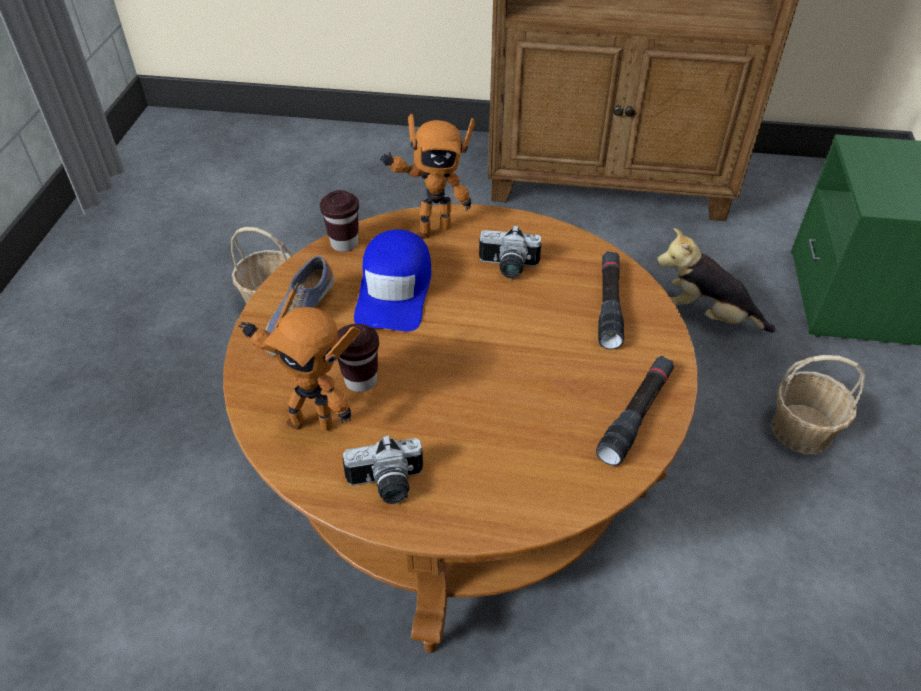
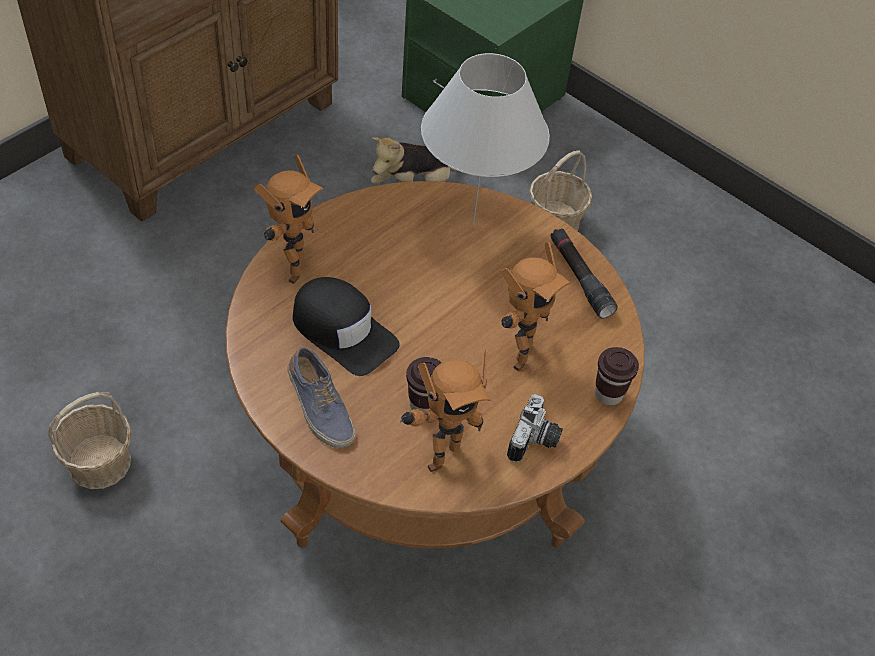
camera: 60 degrees left, 5 degrees up
brown cup [320,190,359,252] -> brown cup moved to [595,347,639,405]
blue cap [354,229,431,331] -> black cap [293,277,400,376]
camera [479,225,541,279] -> none
black flashlight [598,251,624,350] -> white table lamp [421,53,550,226]
none -> toy robot [500,242,571,371]

